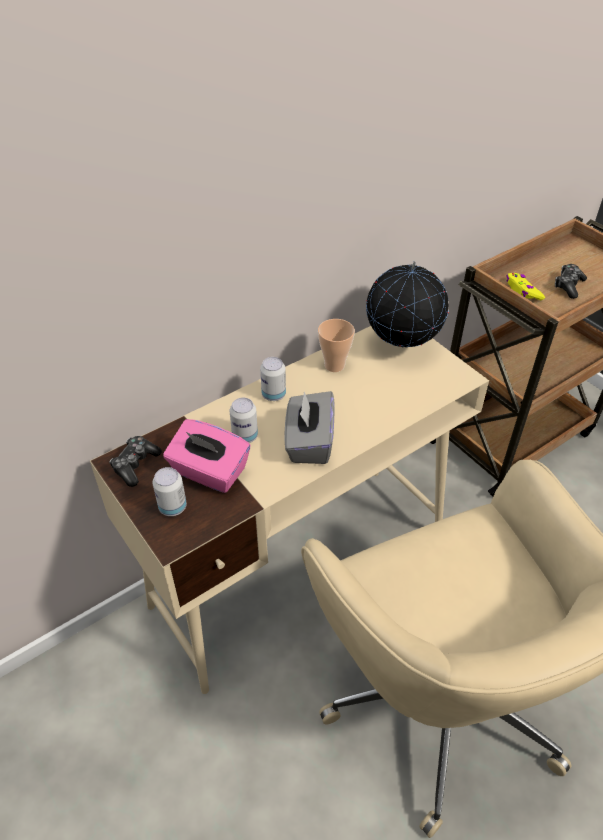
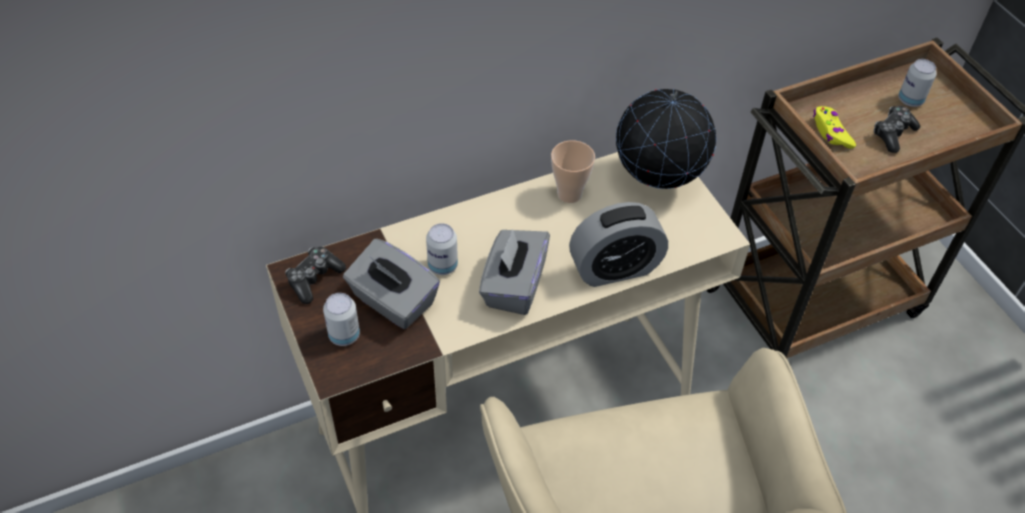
camera: 10 degrees right, 5 degrees up
pink tissue box [163,419,250,493] -> grey tissue box [343,239,440,329]
can [260,357,286,401] -> can moved to [898,59,937,107]
none -> alarm clock [569,202,668,287]

